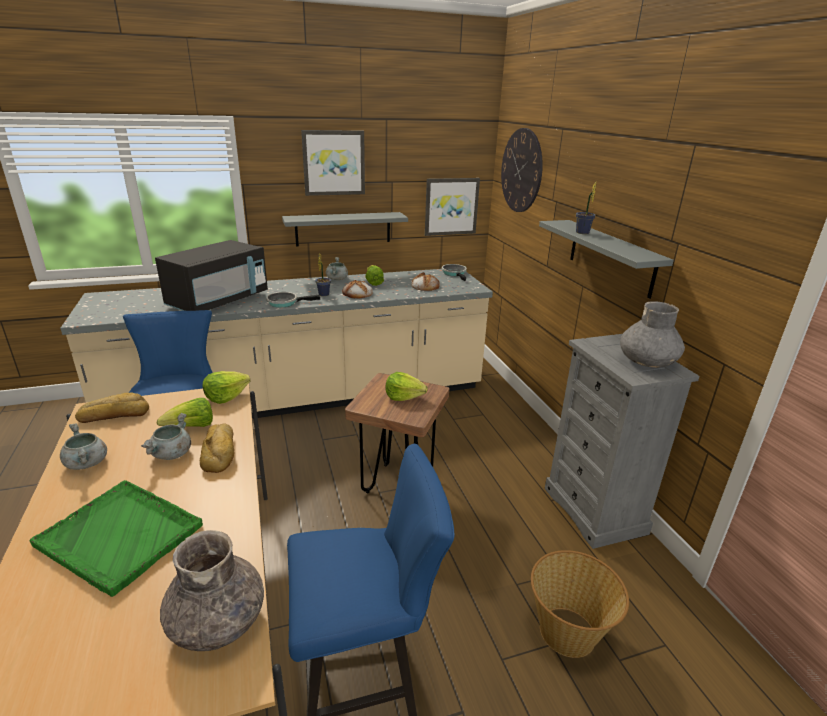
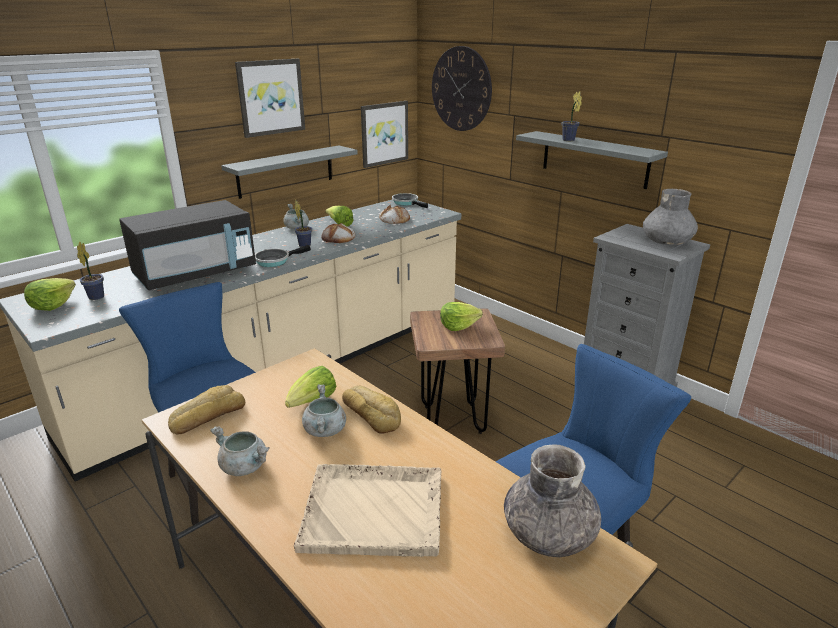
camera: 25 degrees left, 0 degrees up
green tray [29,480,203,597] -> beige tray [294,464,441,557]
black microwave [155,240,268,311] -> black microwave turned 45 degrees clockwise [119,200,256,290]
lettuce [203,371,250,404] -> lettuce moved to [24,278,76,311]
basket [531,550,629,658] -> none
none -> potted plant [77,241,104,300]

